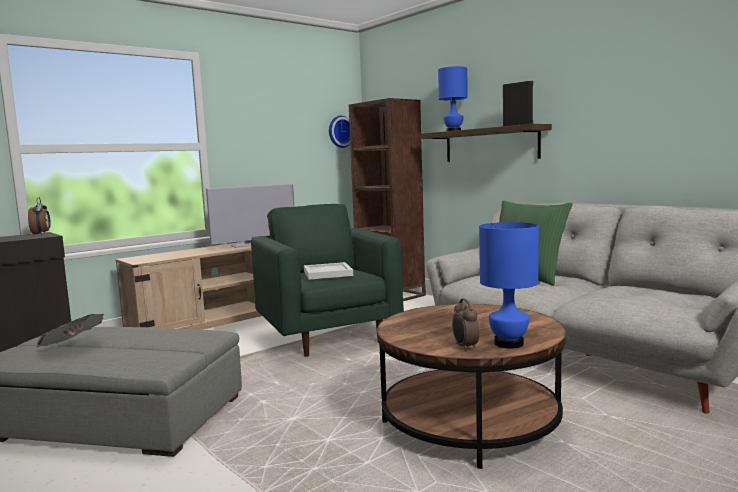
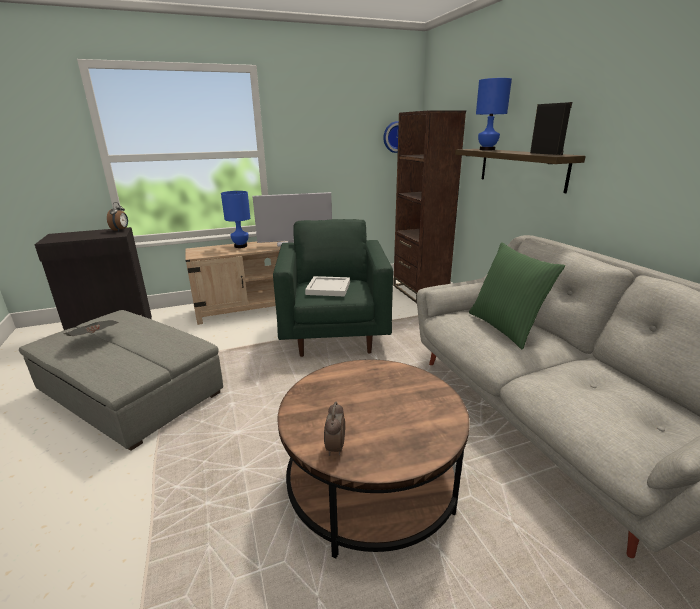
camera: 20 degrees right, 15 degrees up
blue table lamp [479,222,539,349] -> blue table lamp moved to [221,191,250,248]

